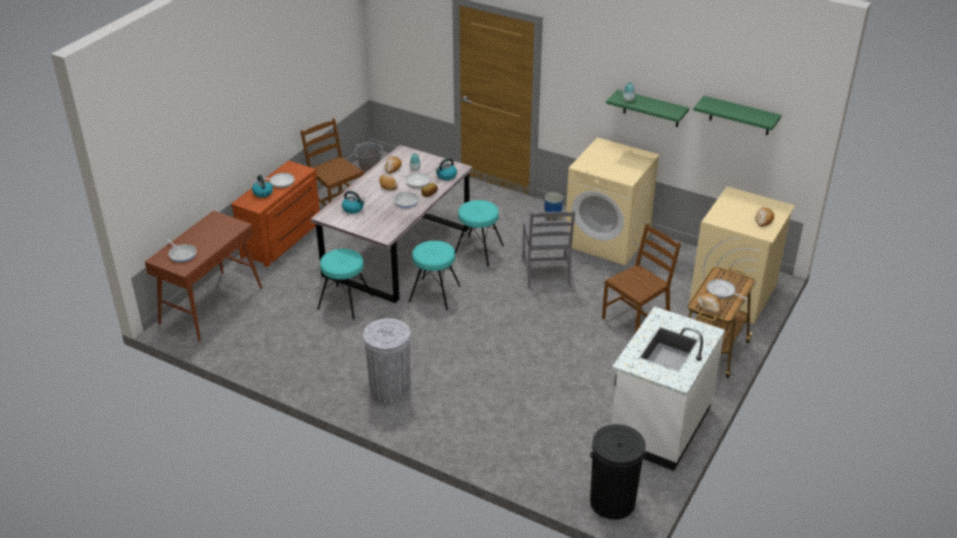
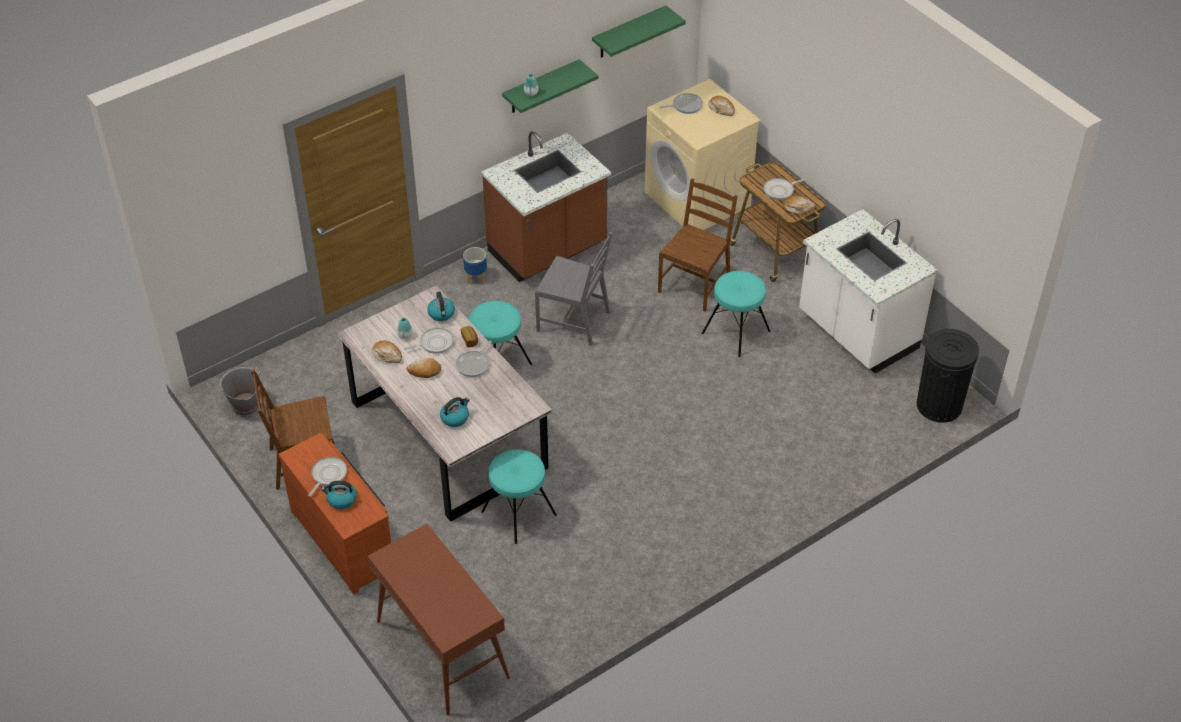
camera: 65 degrees left, 10 degrees up
frying pan [167,239,197,262] -> frying pan moved to [660,93,703,114]
grey trash can [363,318,411,405] -> none
turquoise stool [409,241,461,310] -> turquoise stool moved to [702,271,771,357]
beige washing machine [566,137,660,265] -> brown counter [481,131,611,282]
brown chair [602,223,681,333] -> brown chair turned 45 degrees clockwise [658,178,738,311]

